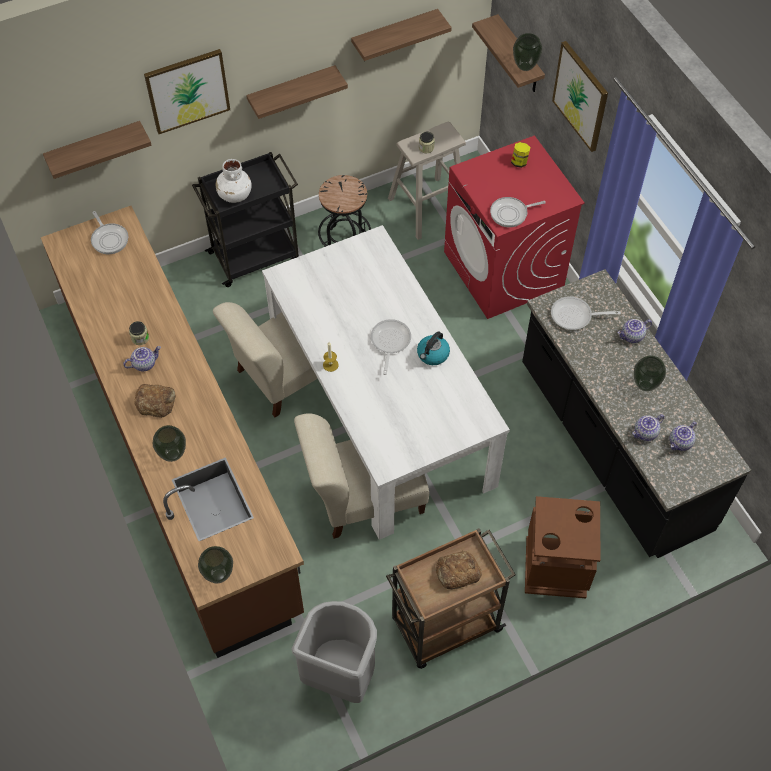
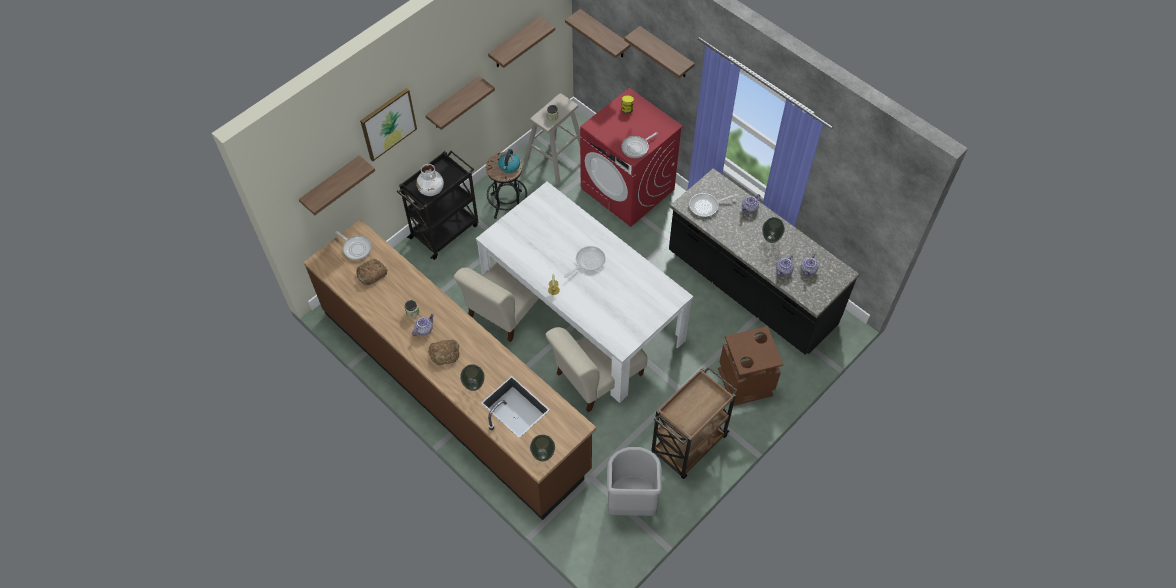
camera: 20 degrees left, 0 degrees up
frying pan [371,319,411,375] -> frying pan turned 60 degrees clockwise [564,246,606,278]
kettle [417,332,450,365] -> kettle moved to [498,149,520,173]
bread [436,551,482,590] -> bread moved to [356,259,387,285]
vase [513,33,542,71] -> none
picture [552,41,608,152] -> shelf [624,26,695,78]

